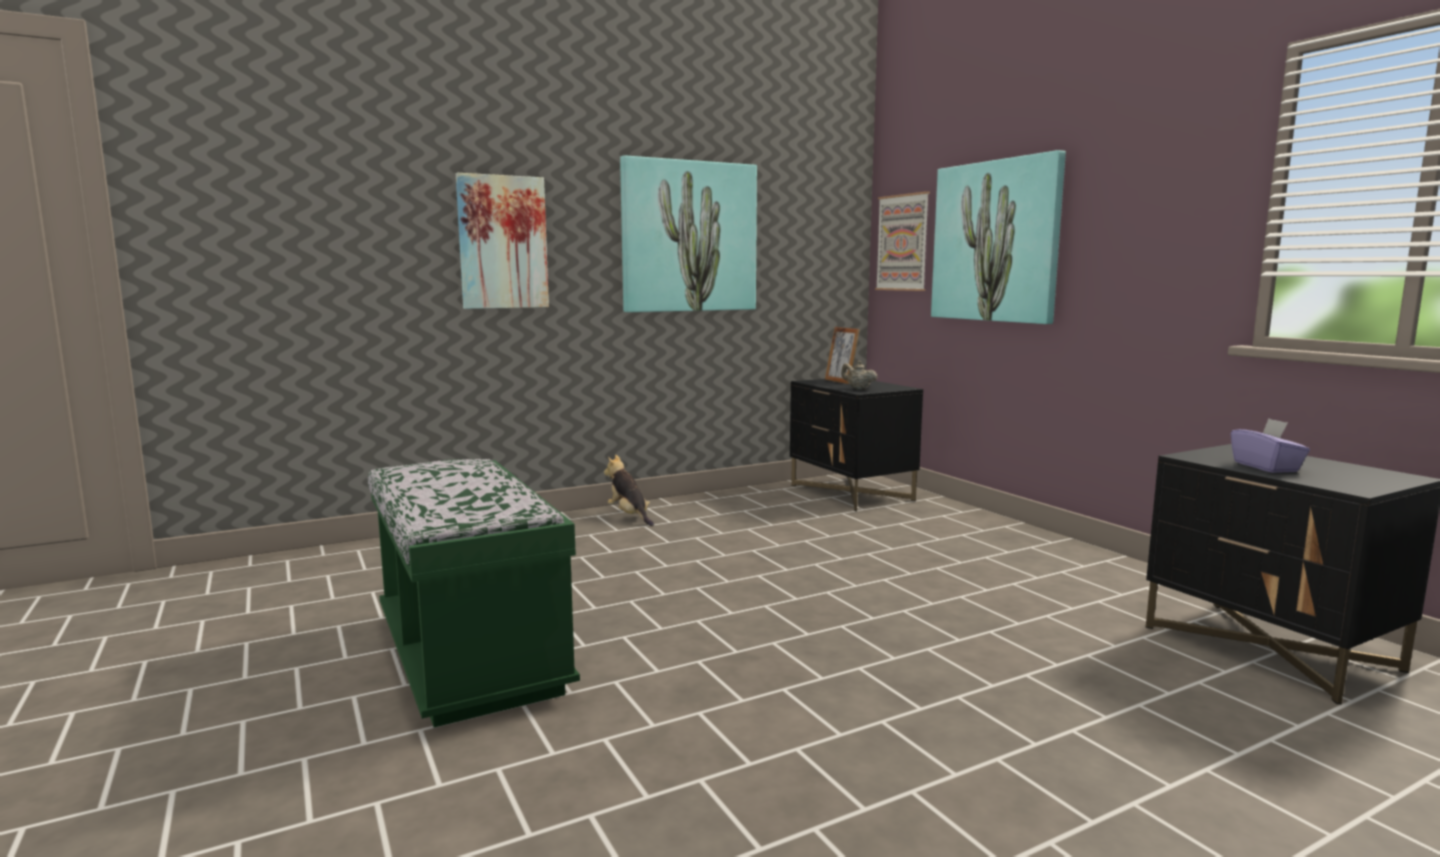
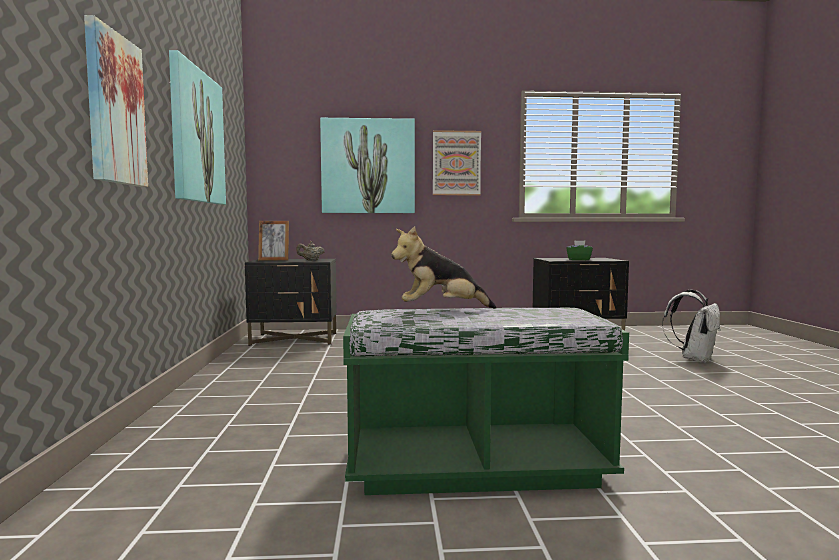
camera: 65 degrees left, 5 degrees down
plush toy [604,455,654,526] -> plush toy moved to [391,226,496,309]
picture [875,191,930,291] -> picture moved to [433,130,481,195]
purple tissue box [1231,418,1310,473] -> green tissue box [566,240,593,260]
none -> white backpack [662,290,721,363]

